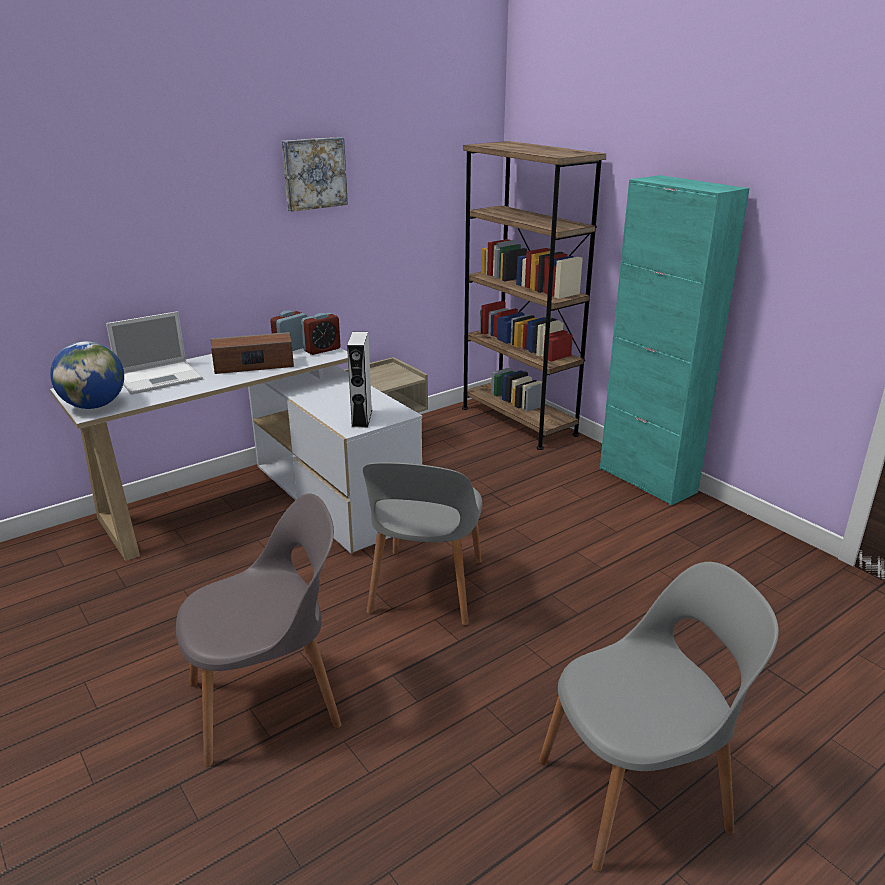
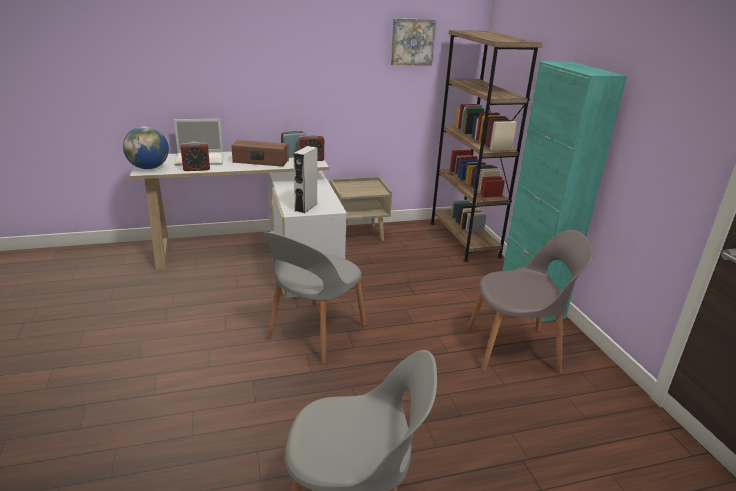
camera: 20 degrees right, 0 degrees up
grey chair [176,494,342,767] -> grey chair moved to [468,230,594,374]
picture [282,137,348,212] -> picture moved to [391,18,436,65]
none -> alarm clock [181,141,210,171]

